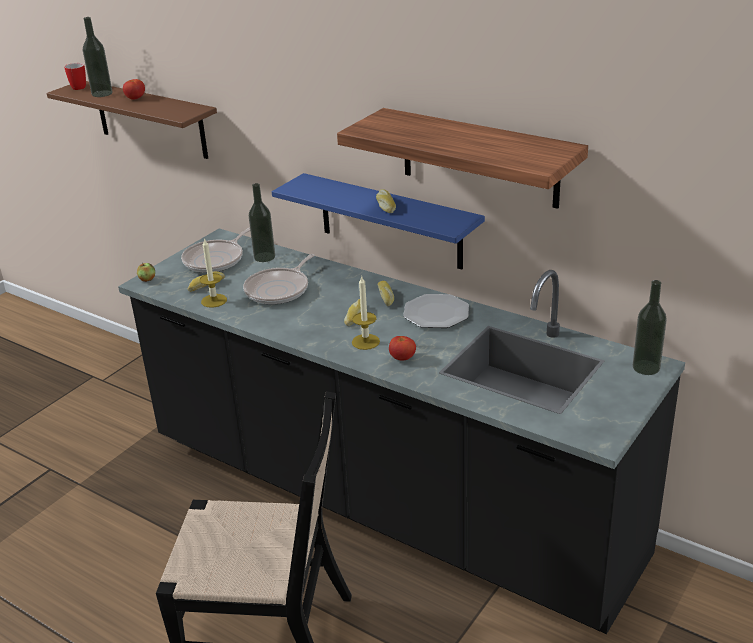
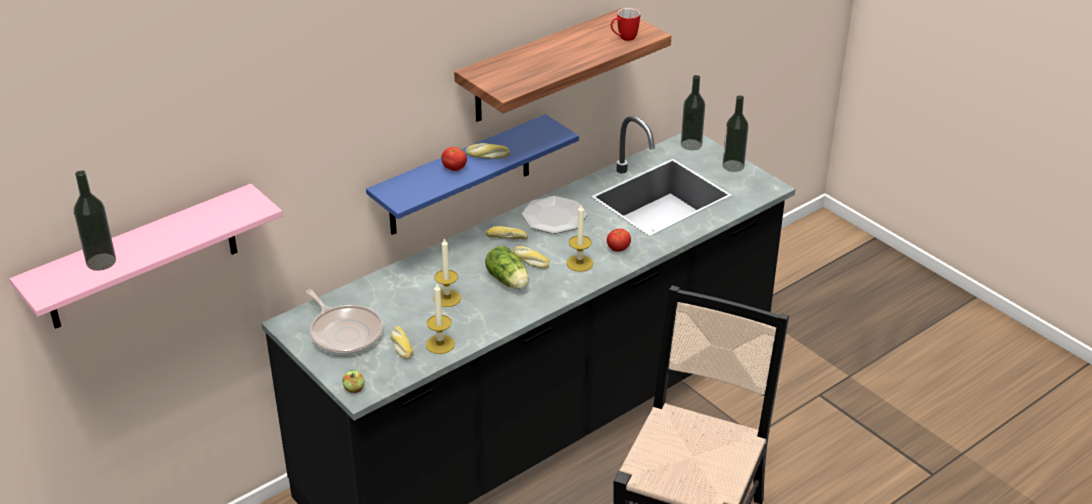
camera: 75 degrees left, 5 degrees up
brown shelf [47,81,217,159] -> pink shelf [10,184,283,329]
mug [64,63,86,90] -> mug moved to [611,8,641,41]
tomato [123,79,145,100] -> tomato moved to [441,147,467,171]
frying pan [243,254,315,304] -> candle [434,238,461,307]
bottle [249,183,275,262] -> bottle moved to [723,95,749,172]
none -> lettuce [485,246,529,290]

